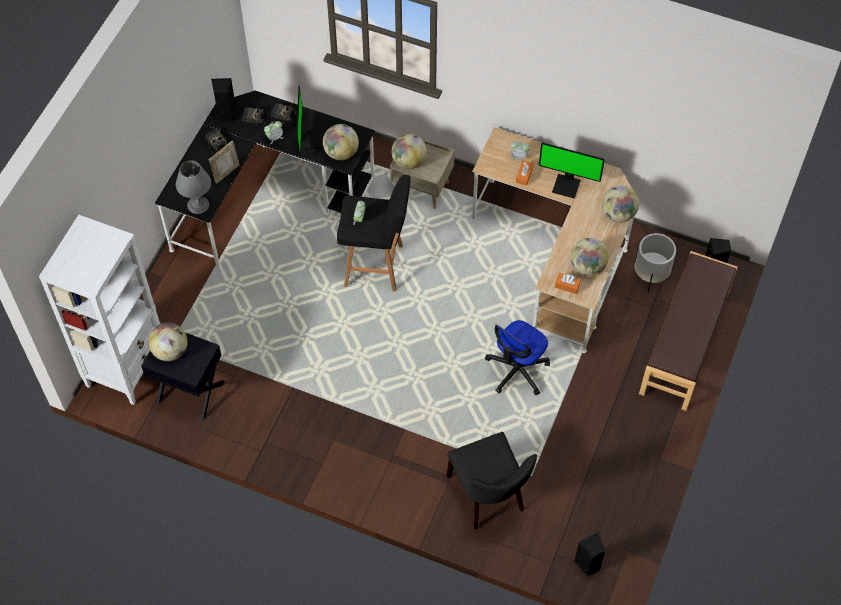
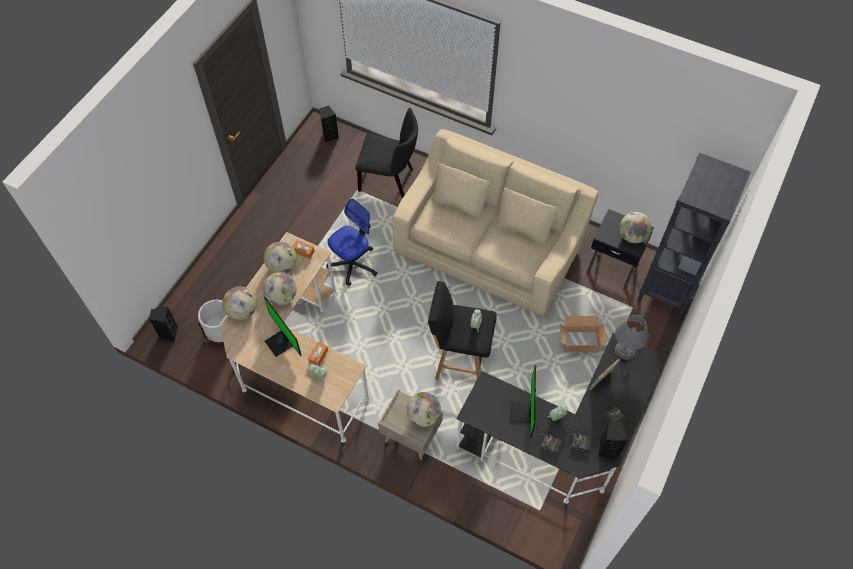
camera: 175 degrees left, 0 degrees up
white bookcase [39,215,160,405] -> black bookcase [637,152,751,319]
globe [323,124,359,160] -> globe moved to [263,272,297,305]
black chair [447,432,537,529] -> black chair turned 120 degrees clockwise [355,107,418,198]
monitor [539,143,605,198] -> monitor turned 150 degrees counterclockwise [264,297,302,357]
brown bench [639,251,737,411] -> none
none -> beige sofa [393,129,598,316]
none -> cardboard box [560,316,606,352]

